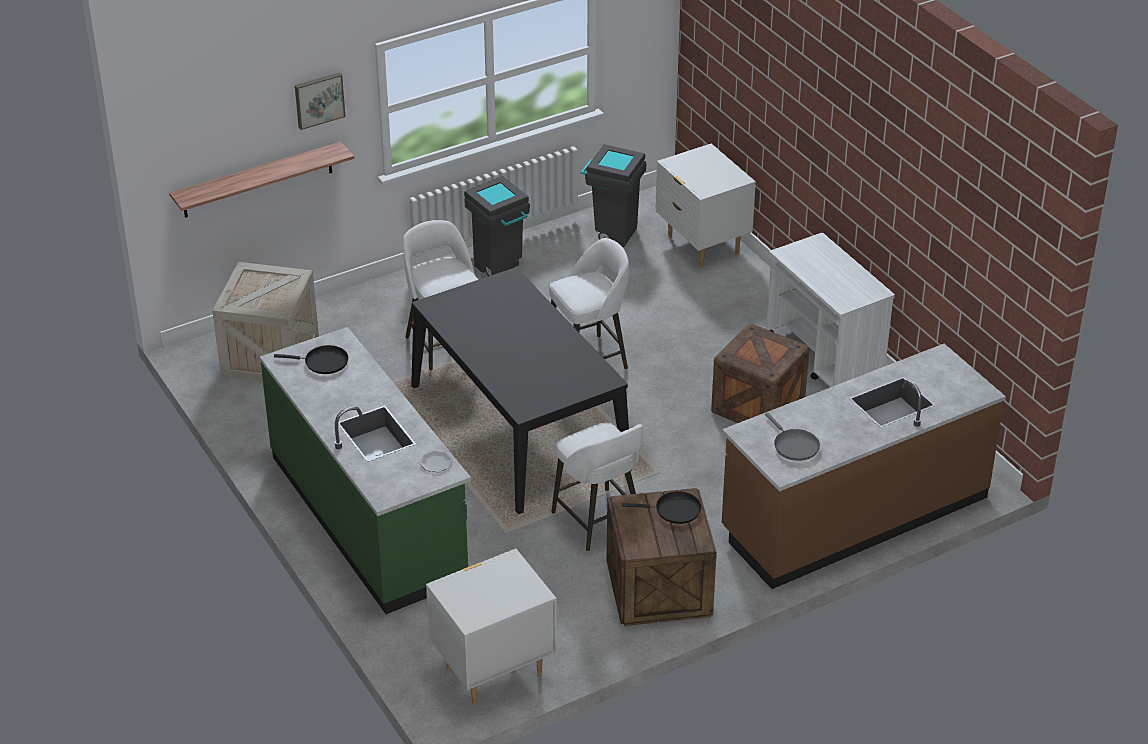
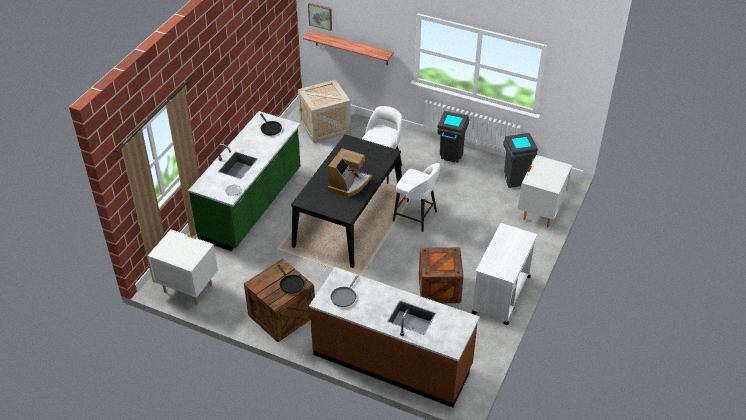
camera: 55 degrees right, 5 degrees up
picture [295,72,345,130] -> picture moved to [308,3,332,31]
white stool [551,422,643,551] -> none
none -> coffee machine [328,148,372,197]

